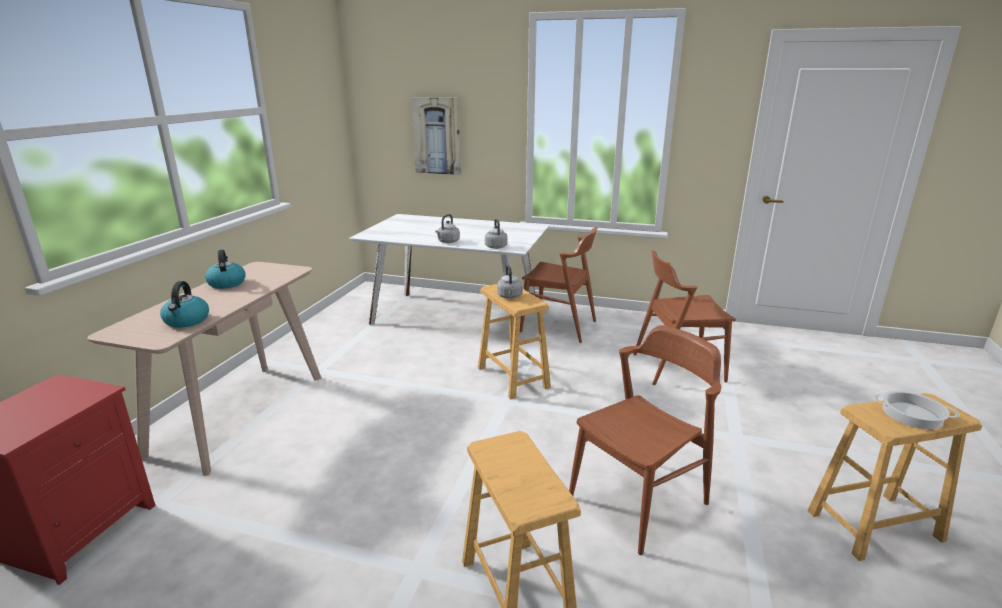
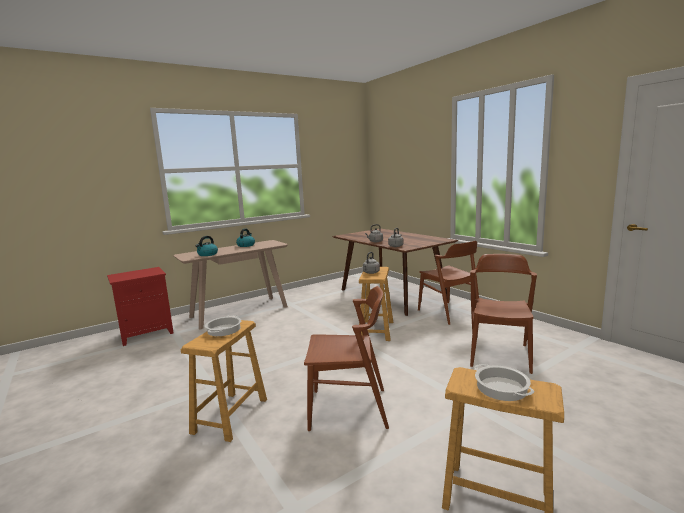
camera: 40 degrees right, 10 degrees down
white dining table [349,214,549,325] -> brown dining table [332,229,458,316]
picture [411,97,461,175] -> none
brown chair [633,250,736,385] -> brown chair turned 75 degrees clockwise [470,254,537,374]
none -> cooking pot [205,315,241,336]

